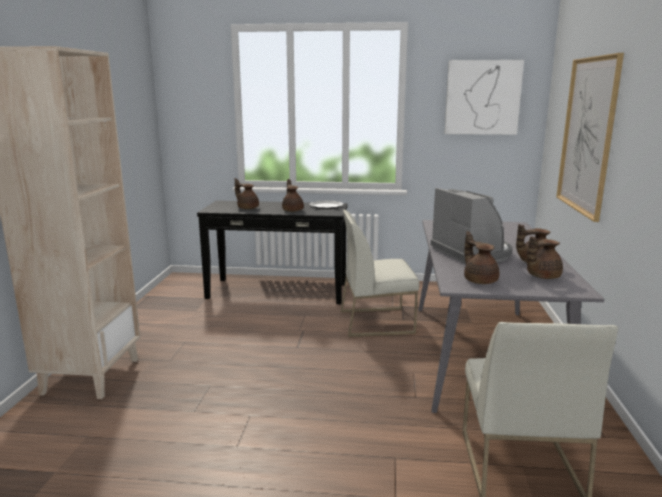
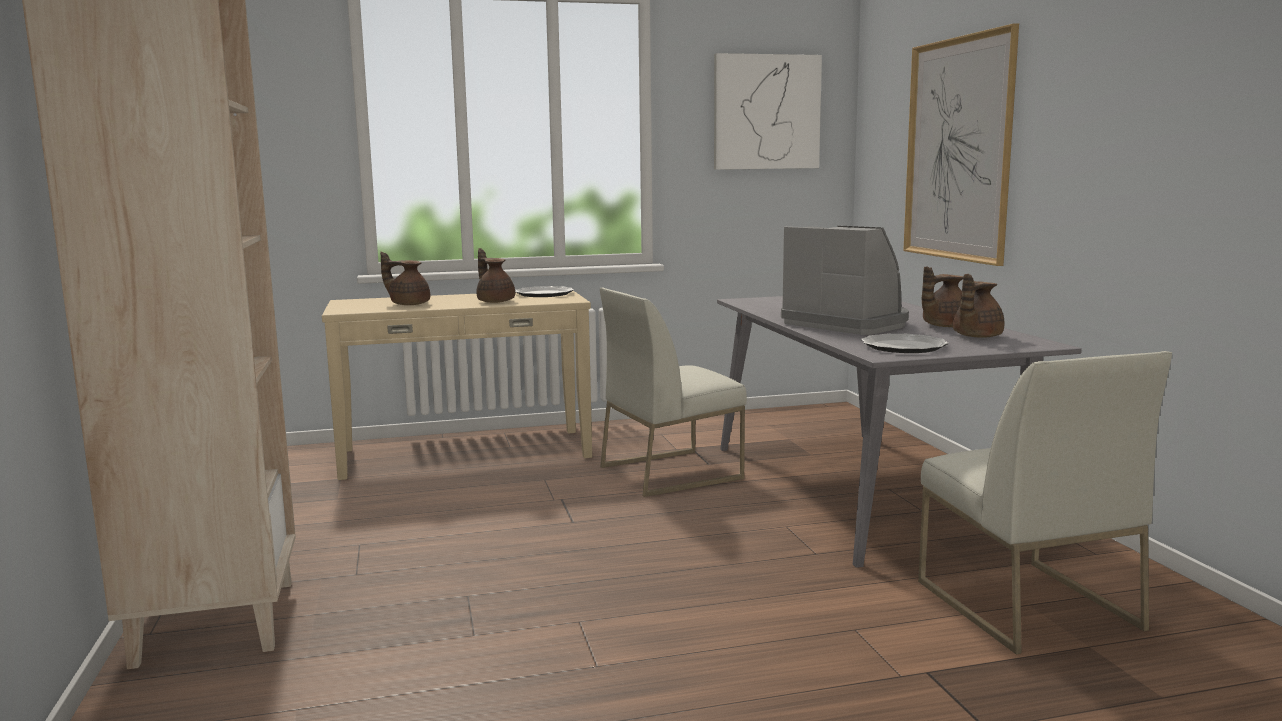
camera: 20 degrees left, 5 degrees down
black console table [197,200,348,304] -> beige console table [322,291,592,480]
brown teapot [464,231,499,284] -> plate [861,334,948,353]

